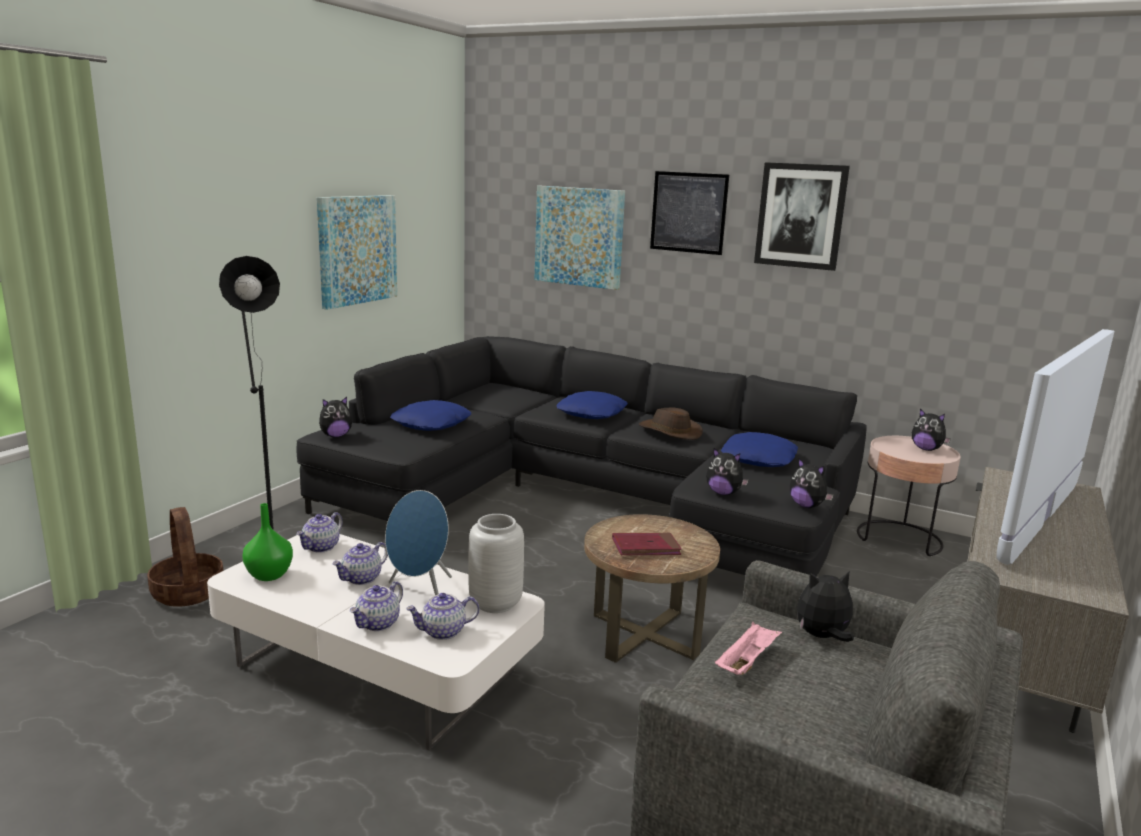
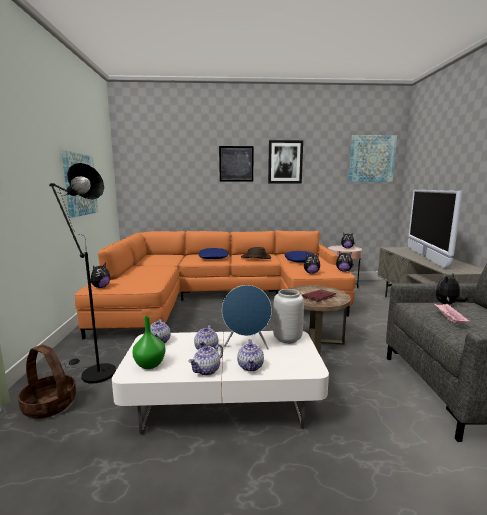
camera: 30 degrees left, 5 degrees down
black sofa [297,336,867,577] -> orange sofa [75,230,355,340]
blue pillow [390,400,471,431] -> none
teapot [406,593,479,640] -> teapot moved to [188,344,223,375]
picture [534,186,625,290] -> picture moved to [349,135,397,182]

